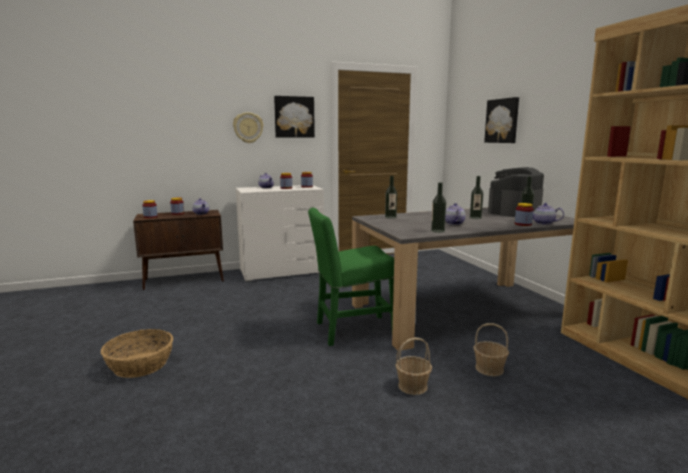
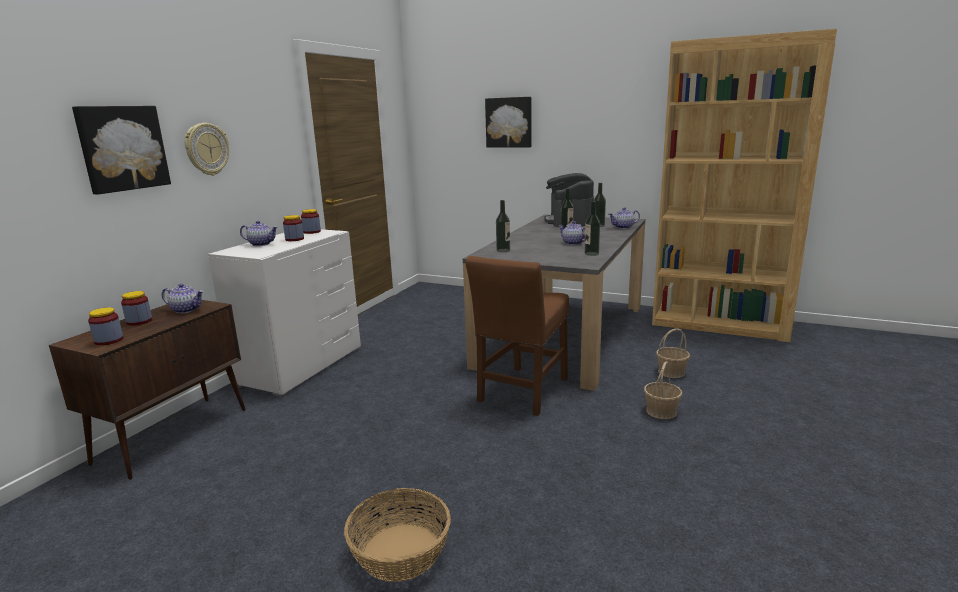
camera: 45 degrees left, 5 degrees up
picture [274,96,315,138] -> picture moved to [72,106,171,194]
green chair [308,208,394,346] -> brown chair [466,256,569,416]
jar [515,203,533,226] -> none

